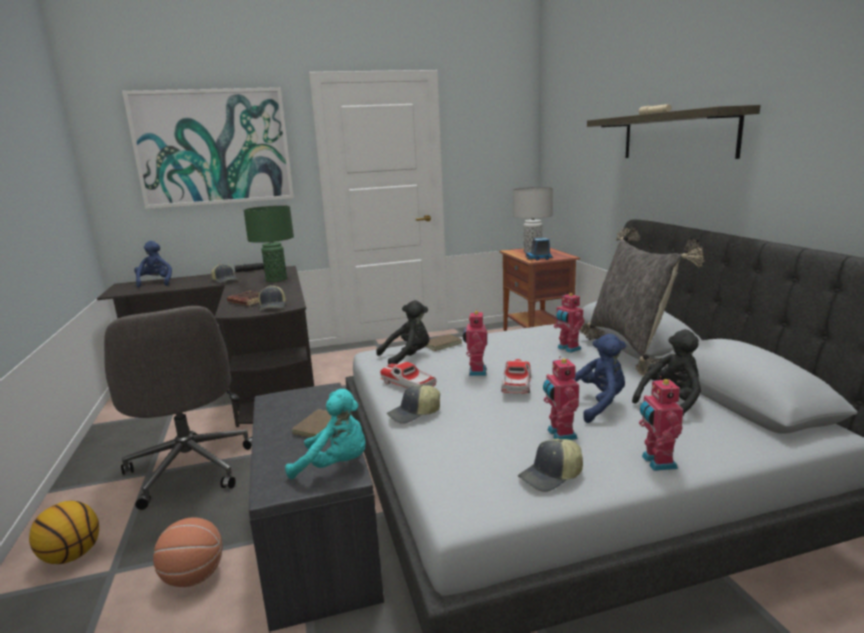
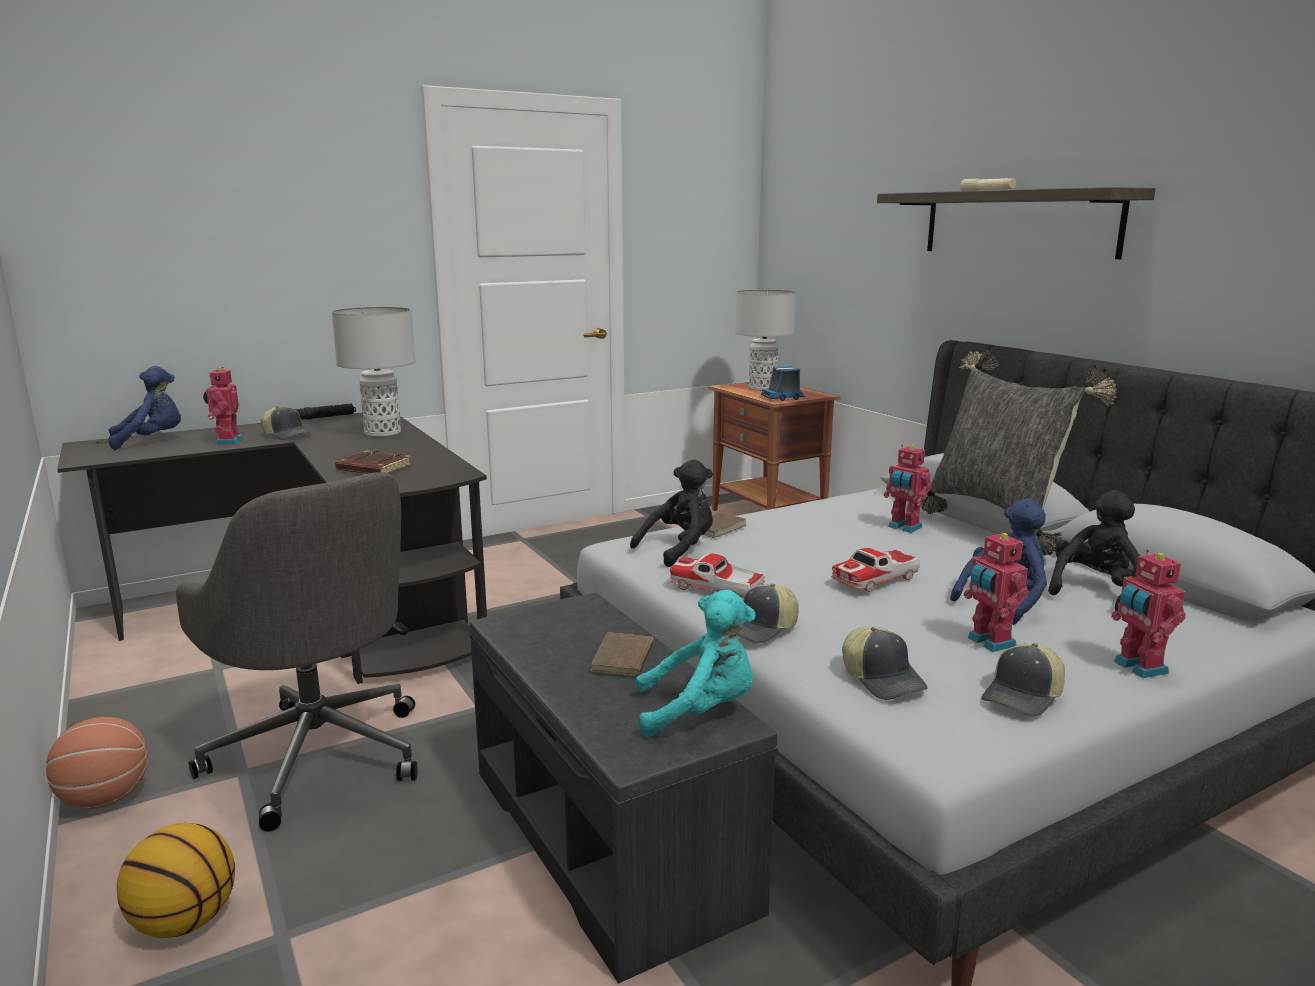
camera: 15 degrees left, 0 degrees up
picture [122,87,294,209] -> none
blue plush toy [134,241,172,287] -> blue plush toy turned 90 degrees clockwise [108,366,181,450]
basketball [153,517,223,587] -> basketball moved to [46,717,148,809]
green table lamp [244,205,294,282] -> white table lamp [332,307,416,437]
cap [259,285,286,311] -> cap moved to [842,626,928,700]
toy robot [463,310,487,376] -> toy robot moved to [203,367,244,444]
toy car [501,359,531,393] -> toy car turned 120 degrees counterclockwise [831,548,920,592]

